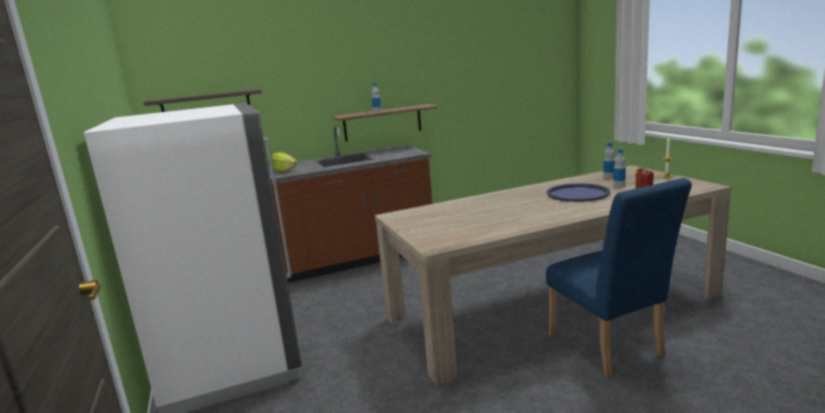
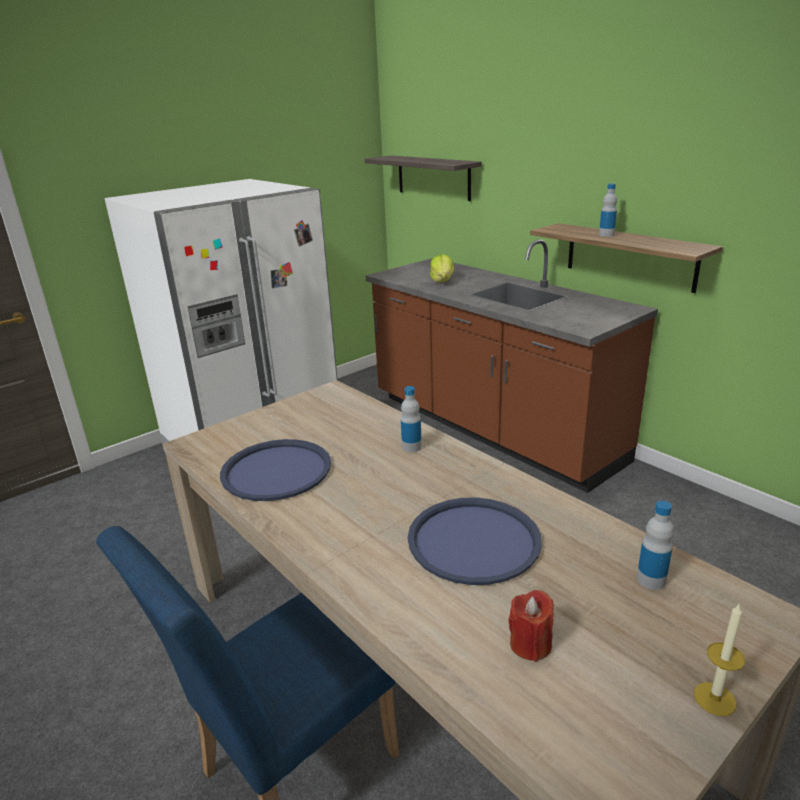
camera: 70 degrees right, 10 degrees up
bottle [613,148,626,187] -> bottle moved to [401,386,422,452]
none -> blue tray [220,439,331,501]

